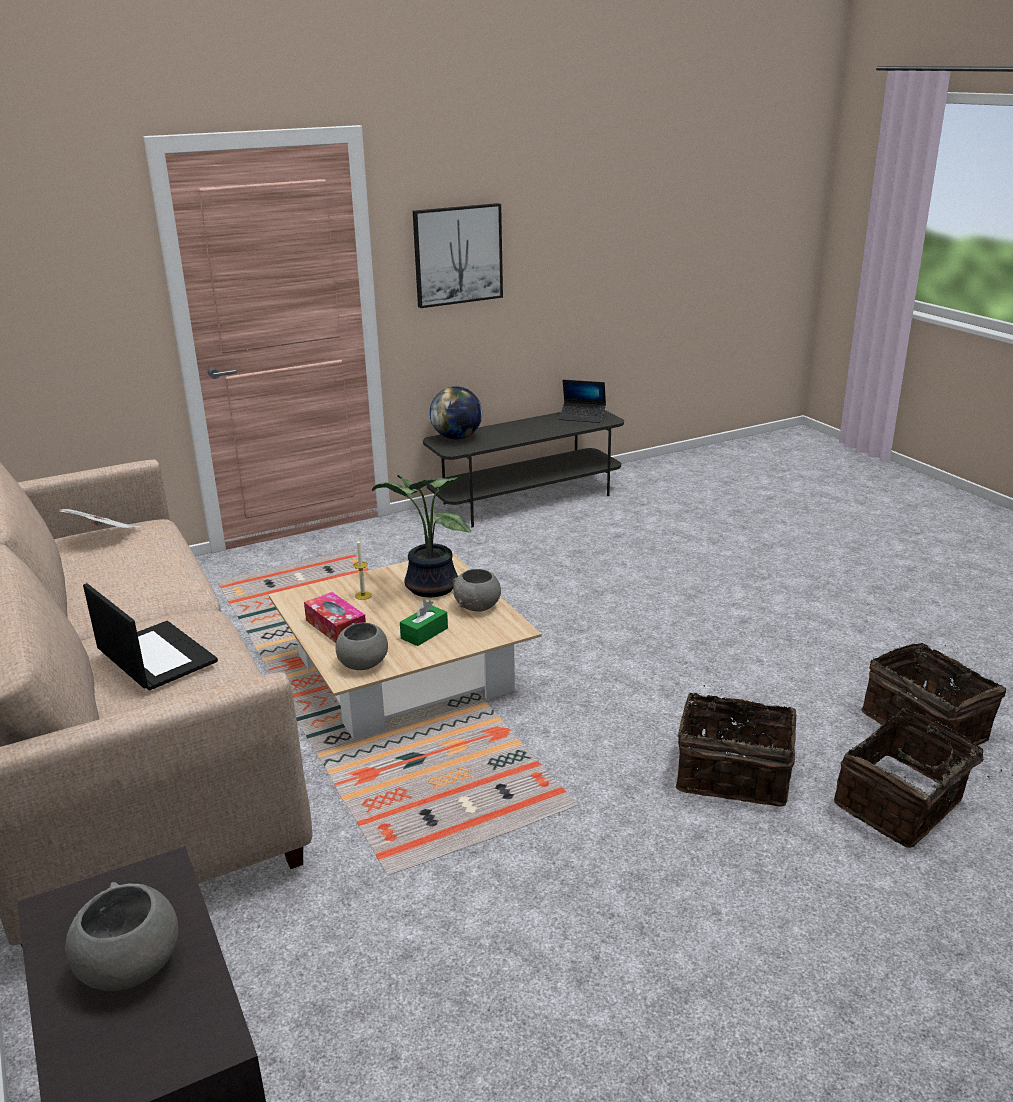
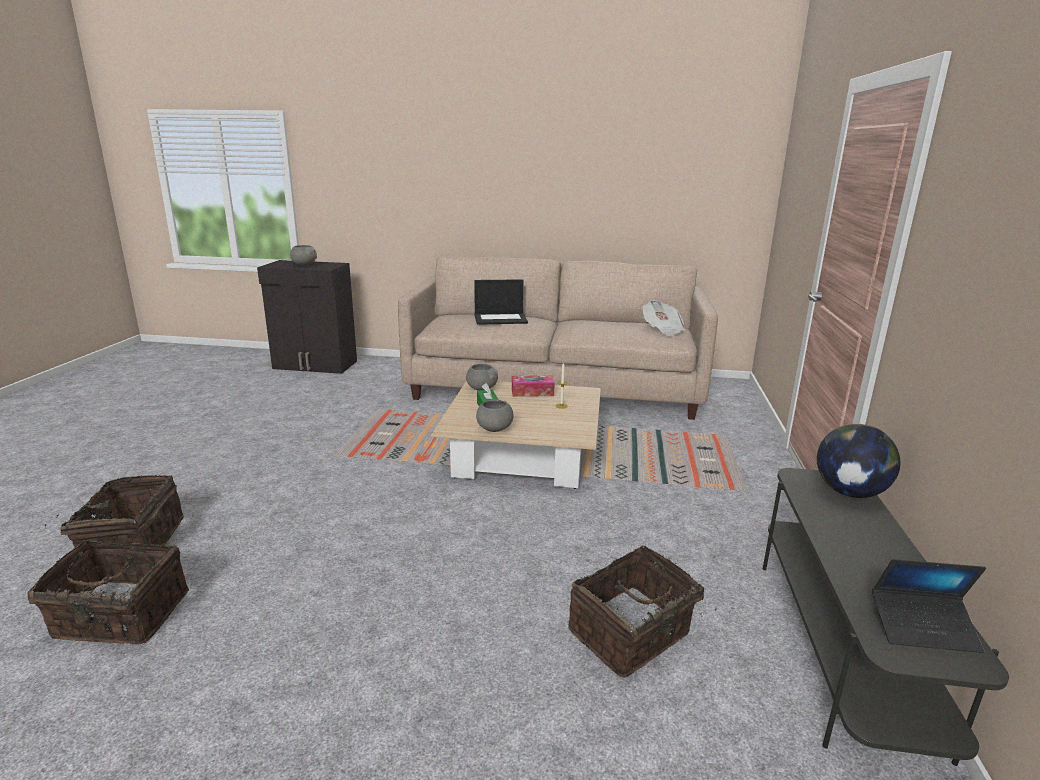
camera: 125 degrees right, 5 degrees down
potted plant [372,475,471,598] -> none
picture [413,203,503,308] -> none
laptop [559,380,606,423] -> laptop turned 135 degrees counterclockwise [872,559,986,653]
basket [676,685,796,807] -> basket moved to [568,545,717,677]

